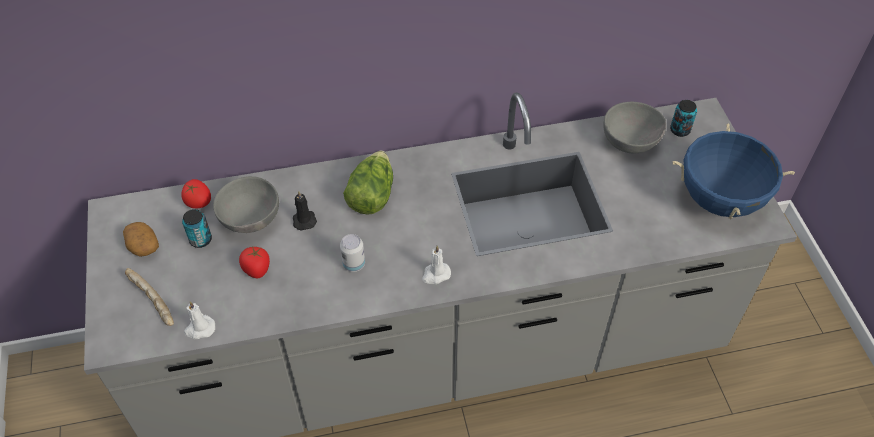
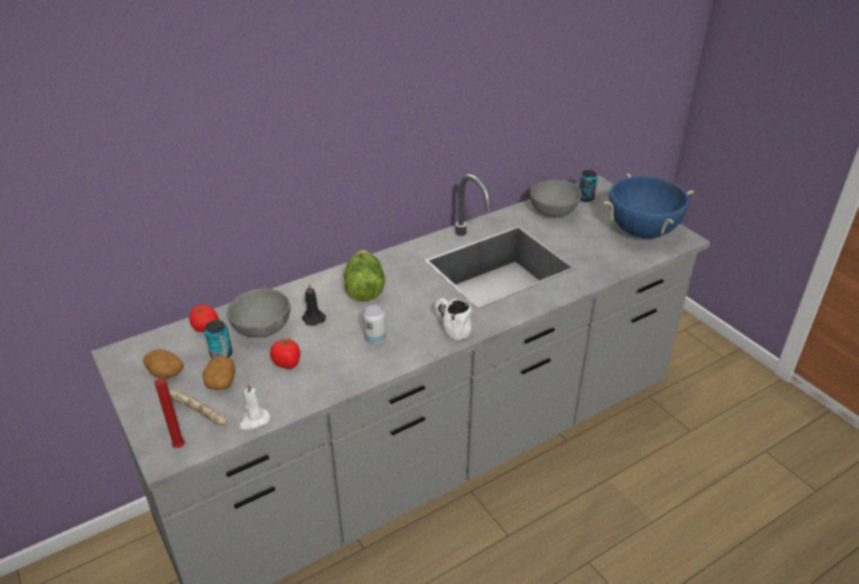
camera: 20 degrees left, 15 degrees down
white candle [422,245,451,284] -> white mug [435,297,472,340]
none -> red candle [155,374,185,448]
none -> potato [203,356,235,390]

